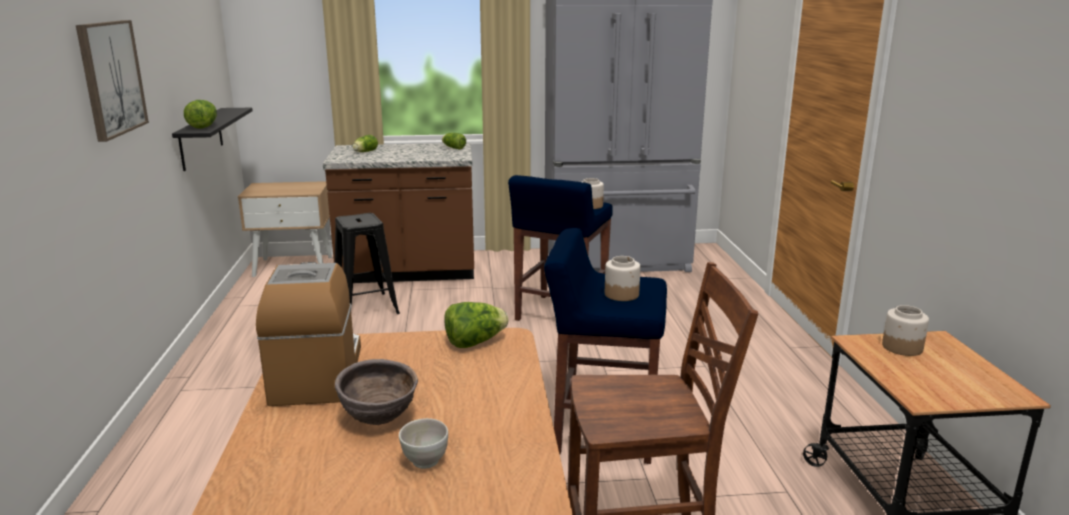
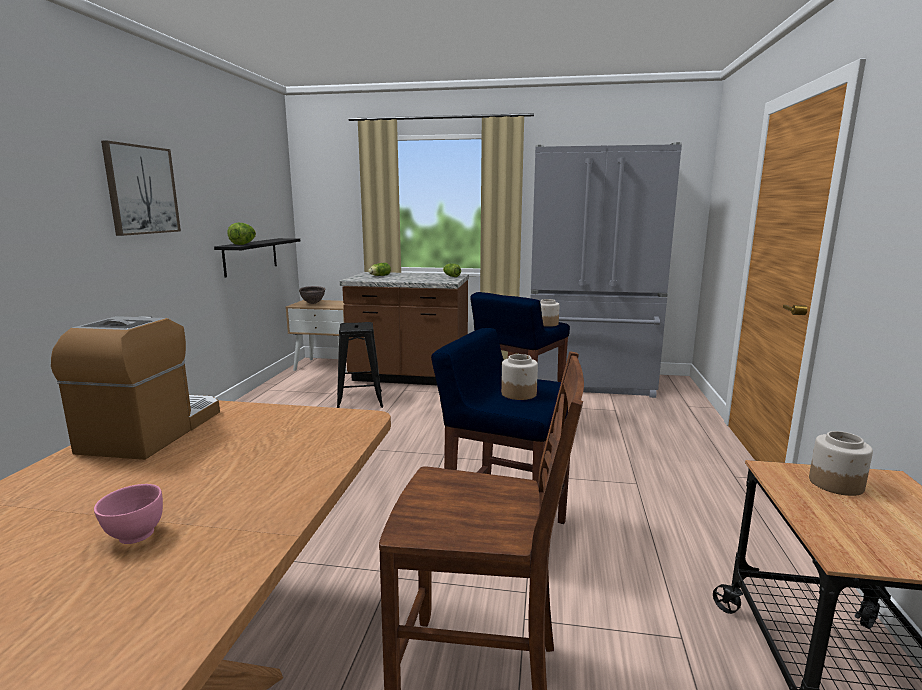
camera: 15 degrees right, 5 degrees down
brown bowl [335,359,418,425] -> brown bowl moved to [299,286,326,304]
white bowl [399,418,448,469] -> pink bowl [94,484,163,544]
lettuce [445,302,509,348] -> none

